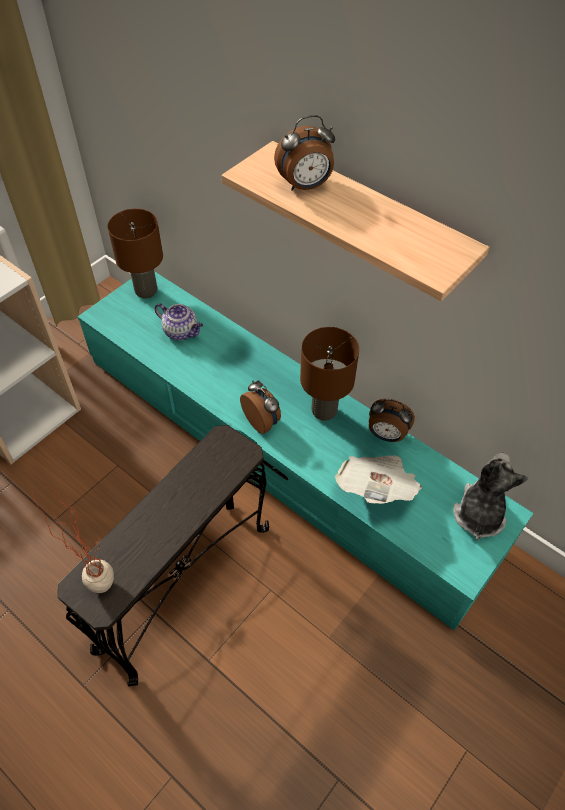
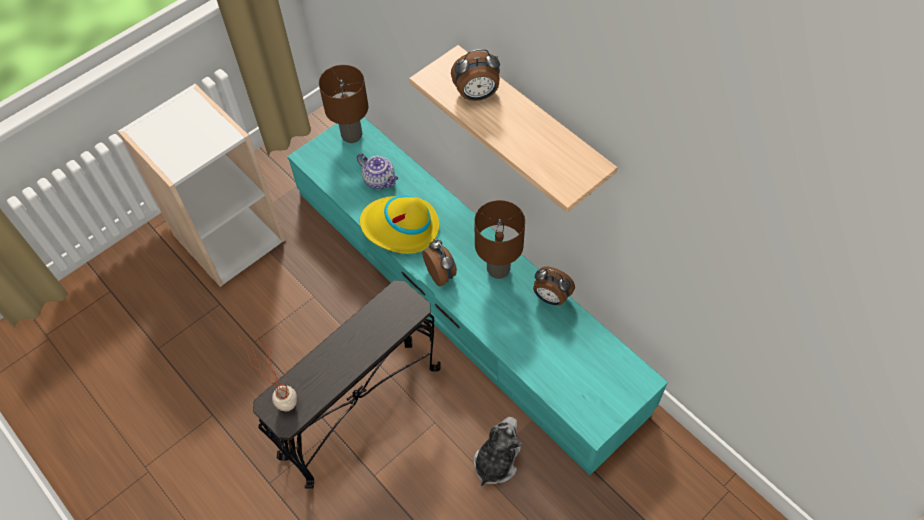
camera: 10 degrees right, 5 degrees up
newspaper [335,455,422,504] -> none
plush toy [453,453,529,540] -> plush toy moved to [474,417,522,487]
none -> yellow hat [360,195,439,254]

